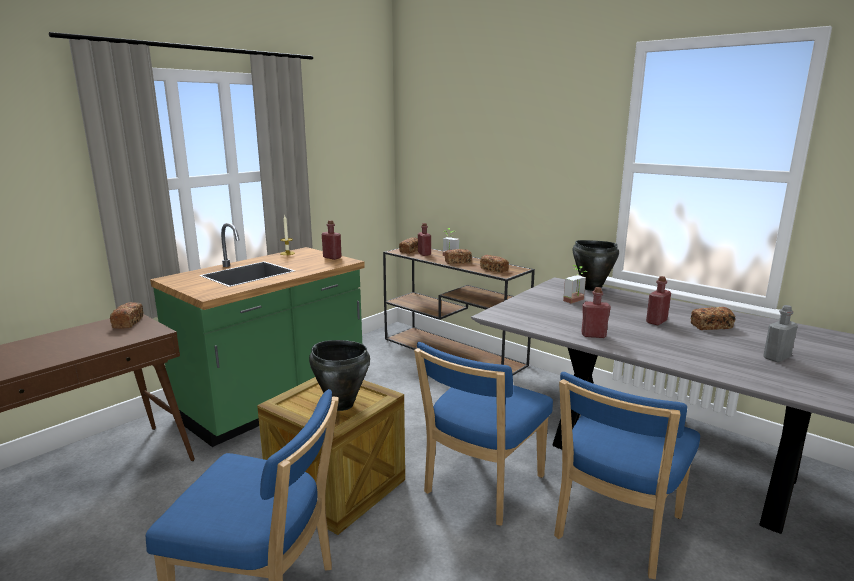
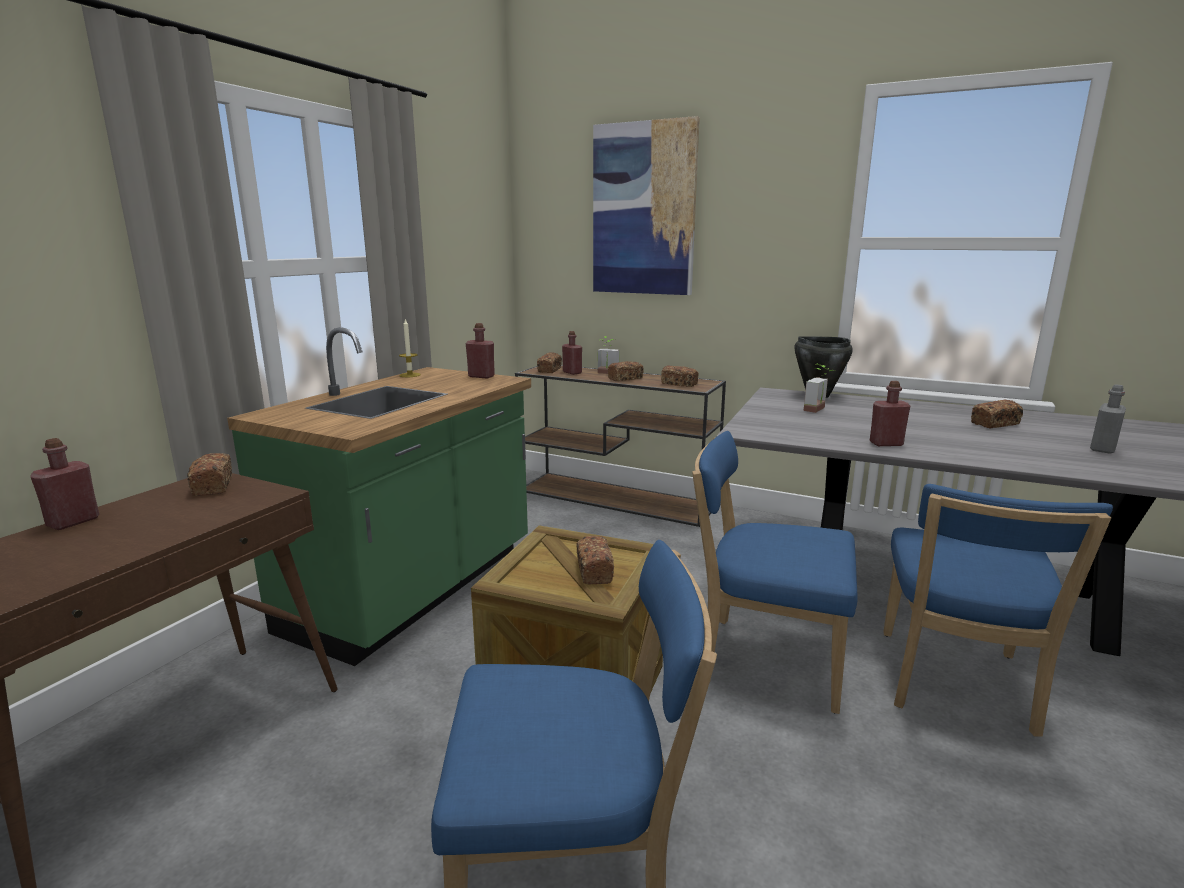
camera: 15 degrees left, 0 degrees up
black cooking pot [309,340,370,411] -> bread [576,536,614,584]
blue chair [414,342,553,526] -> blue chair turned 90 degrees clockwise [692,431,858,714]
red bottle [646,276,671,325] -> red bottle moved to [30,438,99,530]
none -> picture [593,116,700,295]

